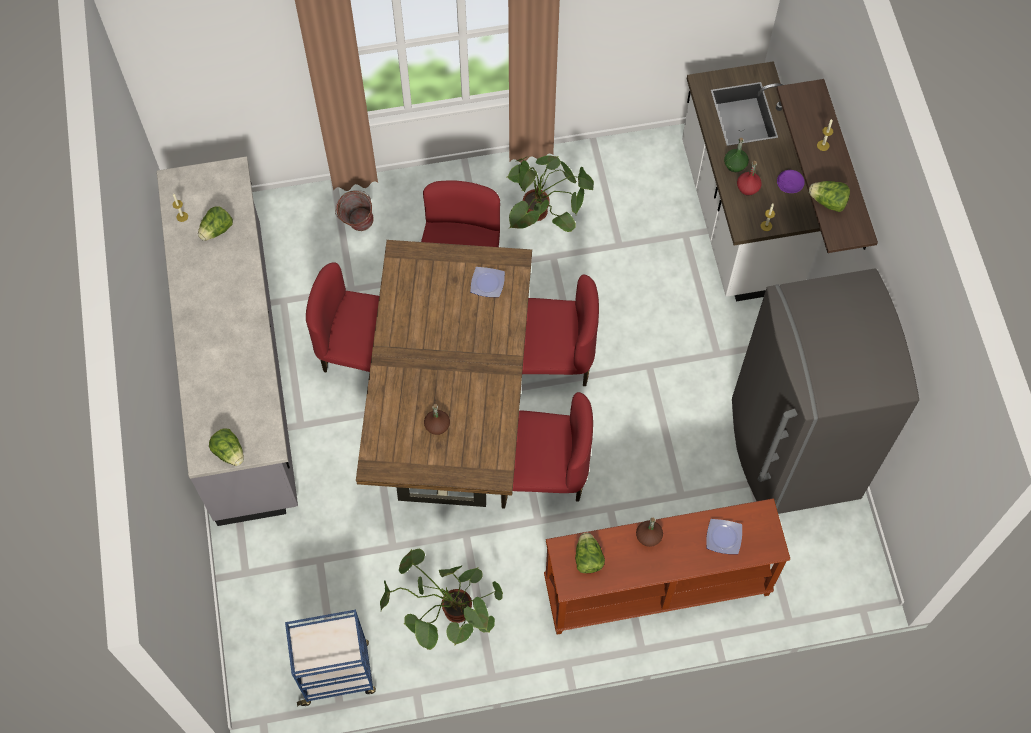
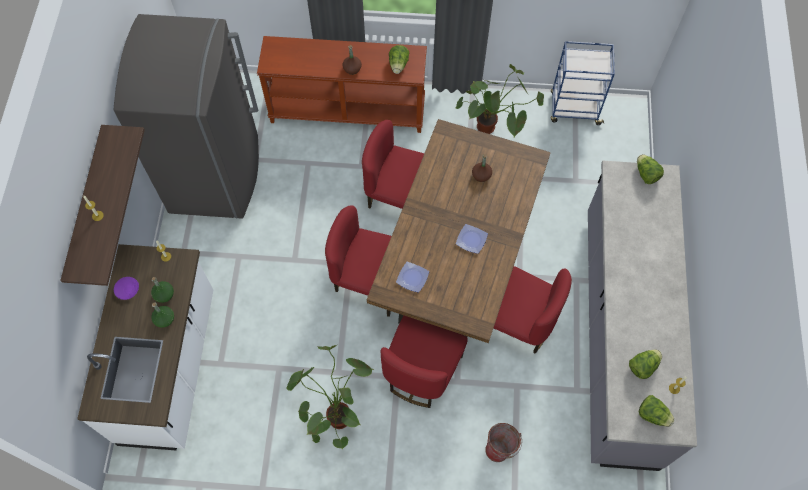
camera: 165 degrees left, 0 degrees up
plate [706,519,742,554] -> plate moved to [456,224,488,254]
red bottle [737,161,762,196] -> green bottle [151,277,174,303]
lettuce [809,181,850,212] -> lettuce moved to [639,395,674,427]

